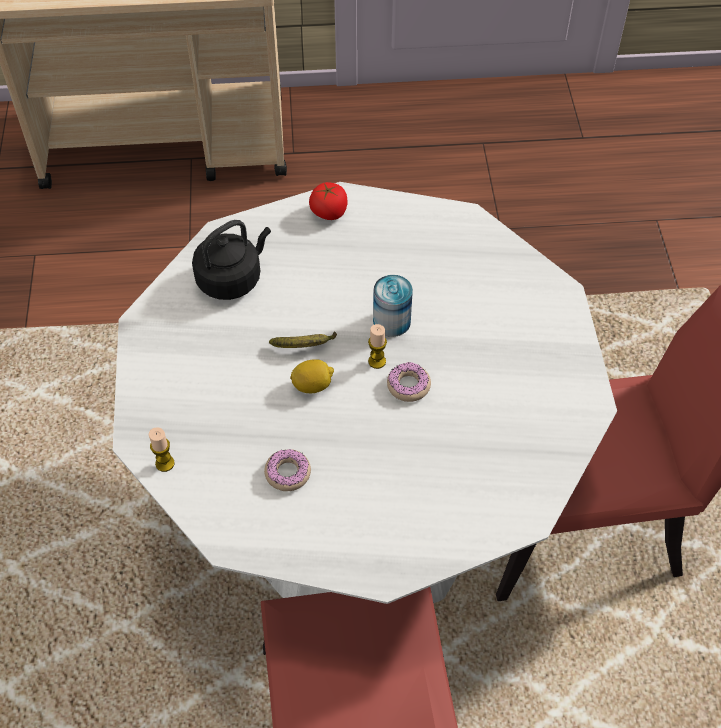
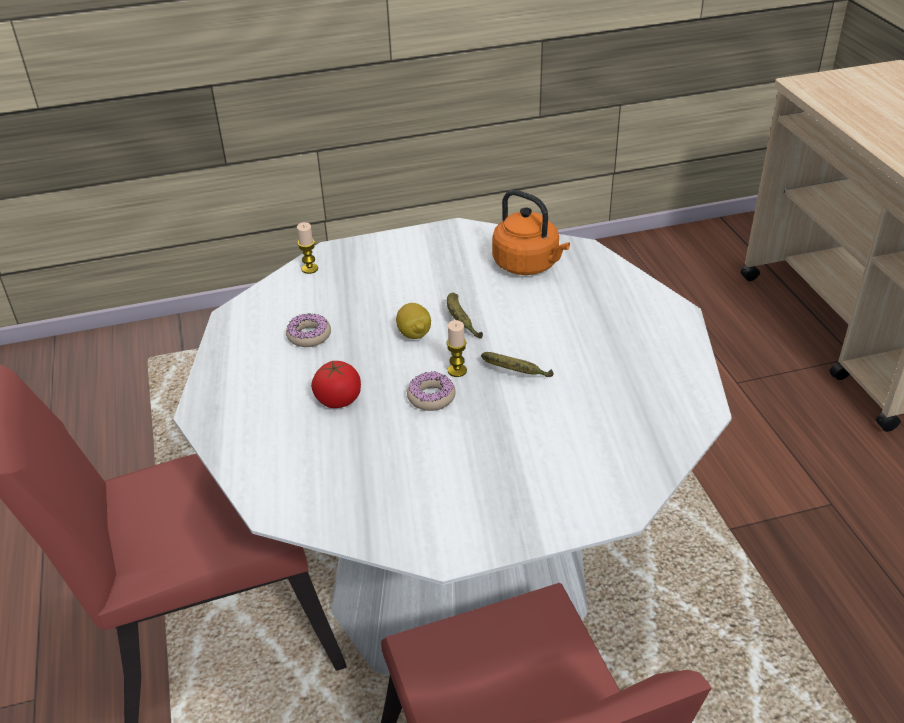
camera: 80 degrees right, 15 degrees down
black kettle [192,220,271,300] -> orange kettle [492,190,570,275]
tomato [309,182,348,220] -> tomato moved to [311,361,361,408]
can [373,275,413,337] -> banana [481,352,554,377]

